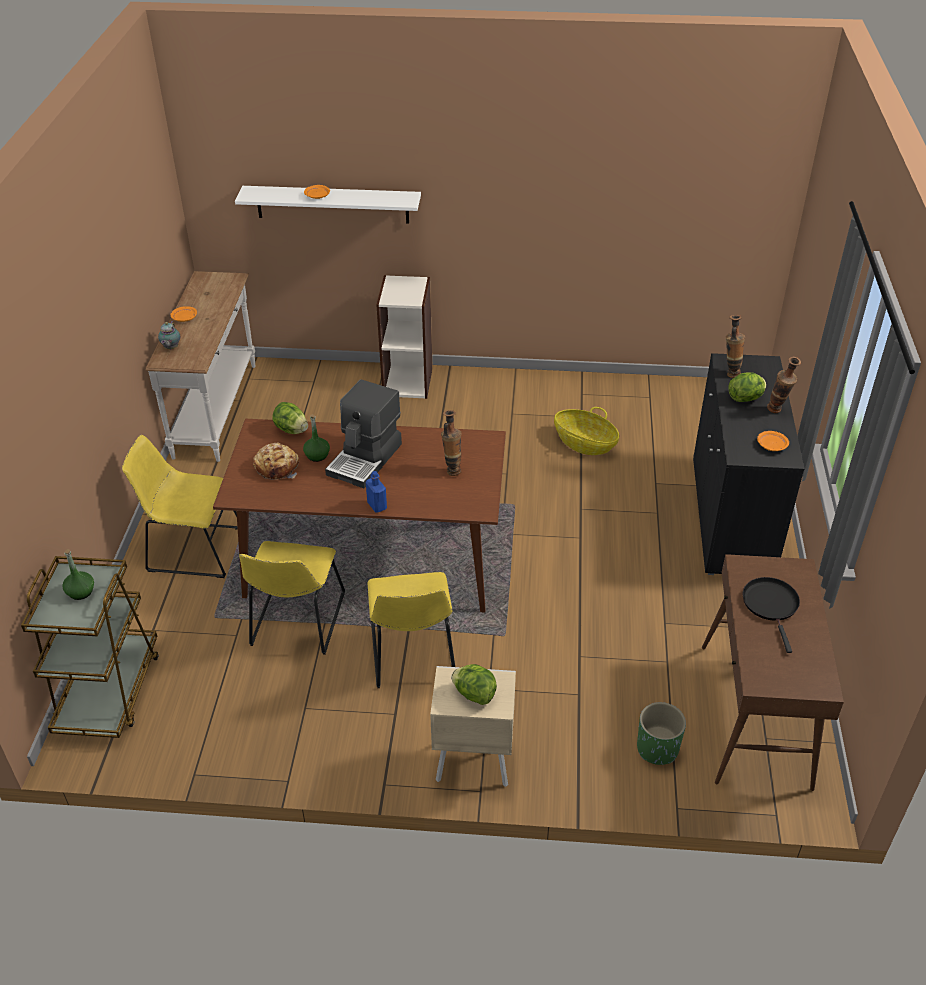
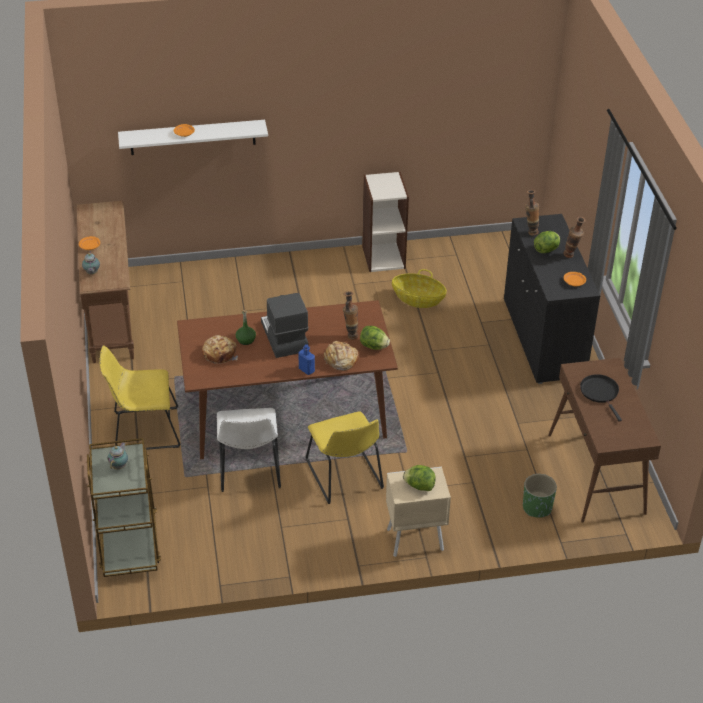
camera: 15 degrees left, 0 degrees up
green bottle [62,549,94,600] -> teapot [107,443,128,470]
white console table [146,271,255,462] -> brown console table [77,201,134,363]
yellow chair [239,541,345,655] -> white chair [217,408,281,492]
lettuce [272,402,308,434] -> lettuce moved to [360,326,390,350]
coffee machine [325,379,402,488] -> coffee machine turned 150 degrees clockwise [261,293,309,358]
bookcase [376,275,433,399] -> bookcase moved to [362,172,409,272]
none -> bread [324,341,359,371]

